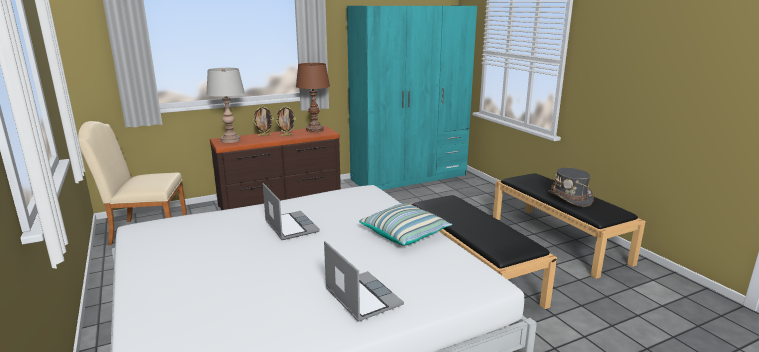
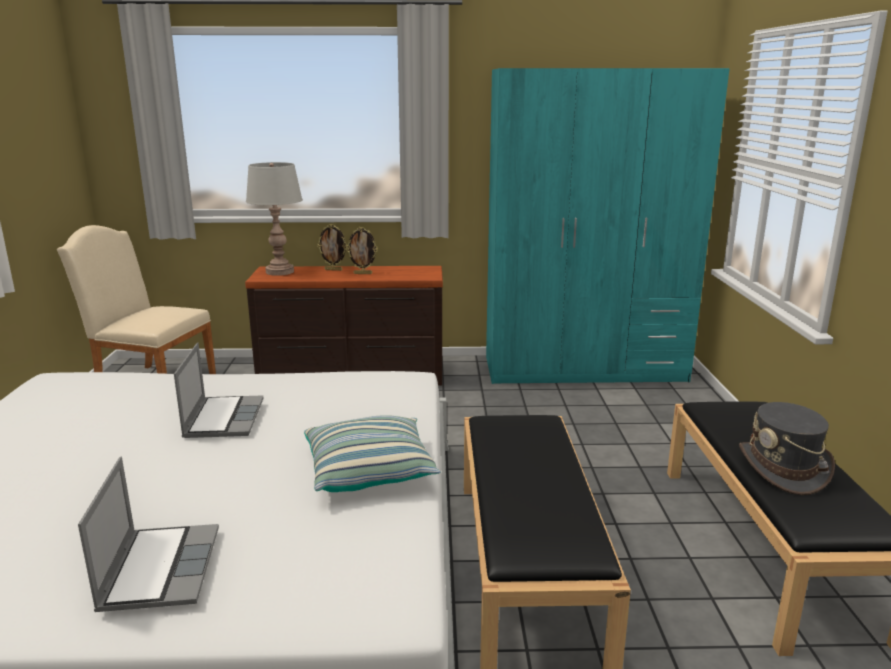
camera: 25 degrees right, 0 degrees up
brown table lamp [296,63,330,132] -> none

